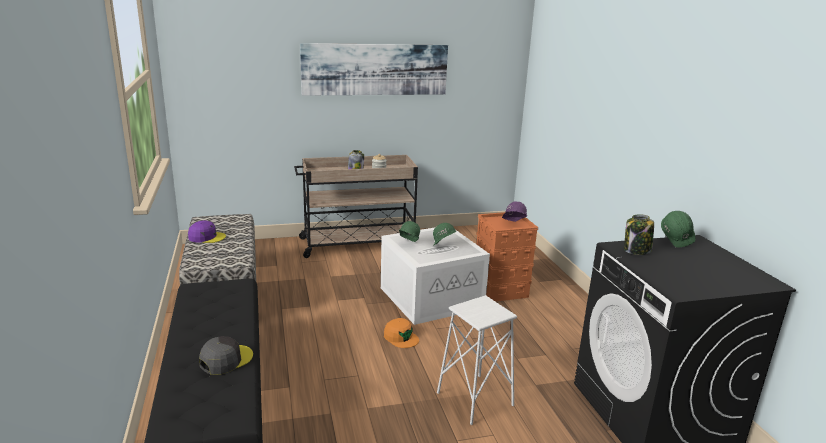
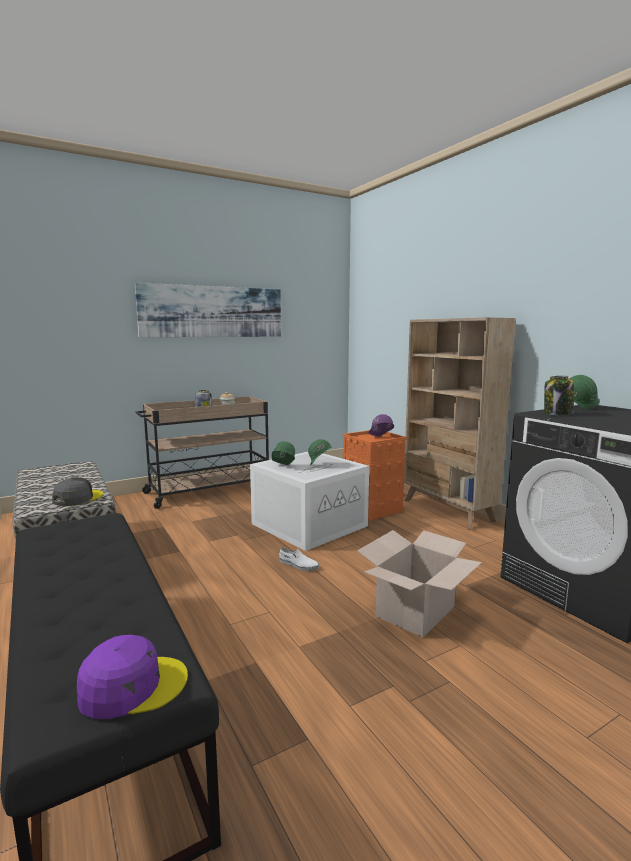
camera: 15 degrees left, 10 degrees down
purple cap [188,221,226,243] -> purple cap moved to [77,635,188,719]
grey cap [199,336,253,375] -> grey cap moved to [52,478,103,506]
orange cap [384,318,419,348] -> white shoe [279,547,319,571]
white stool [437,295,517,425] -> cardboard box [357,530,482,638]
none -> beige bookcase [404,317,516,530]

